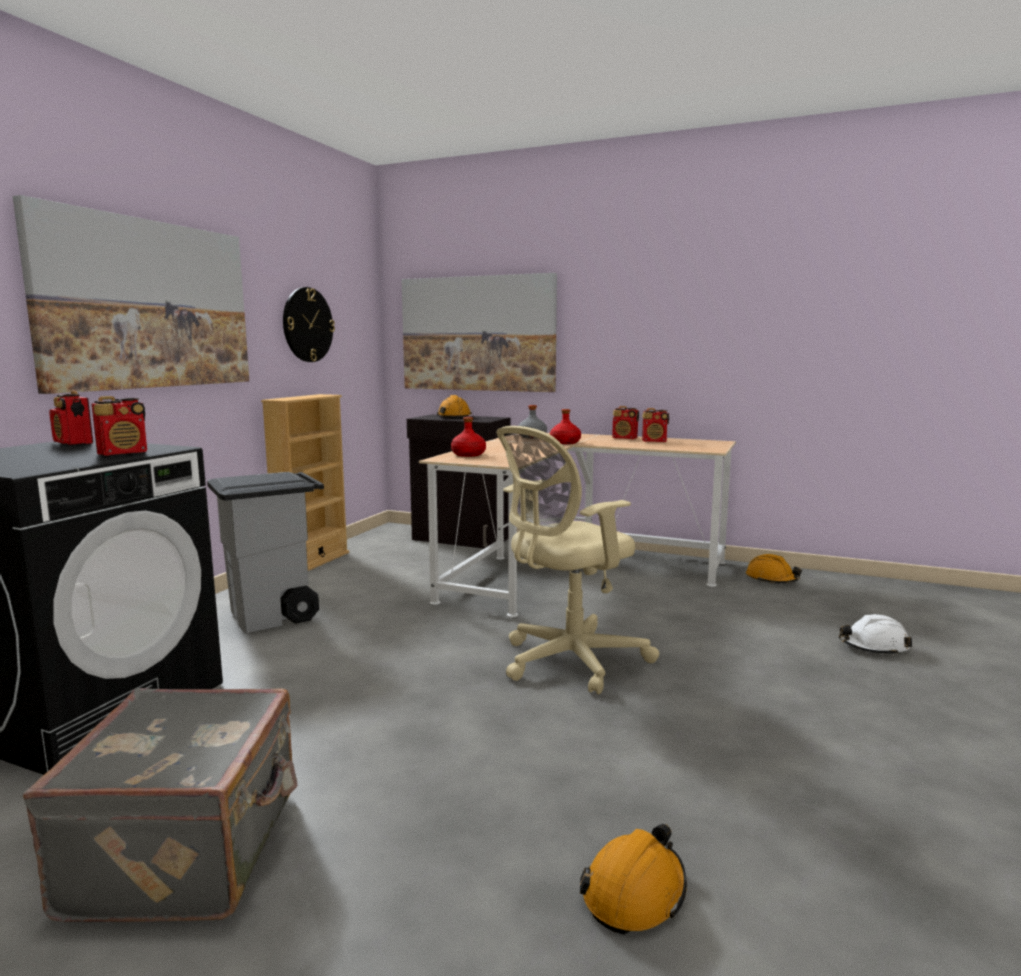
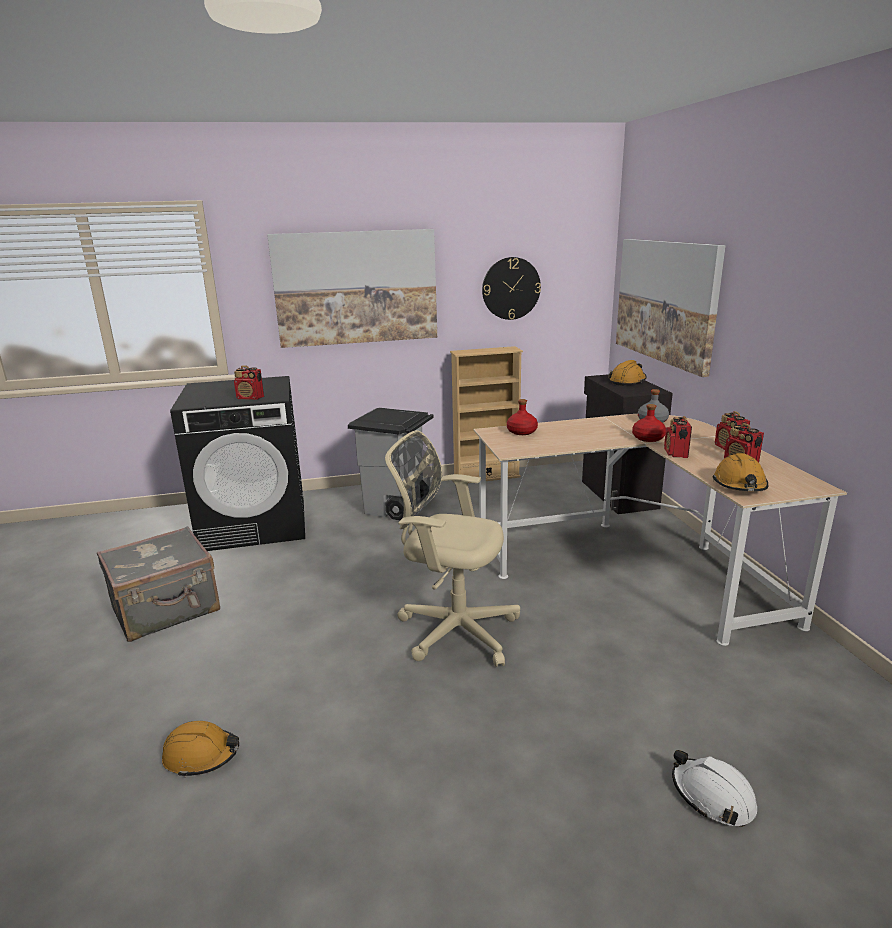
camera: 55 degrees right, 10 degrees up
radio [49,391,93,445] -> radio moved to [664,416,692,458]
orange hard hat [746,554,802,583] -> orange hard hat moved to [713,453,768,491]

